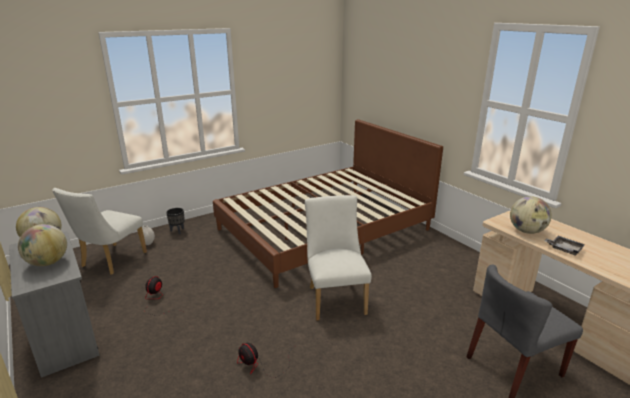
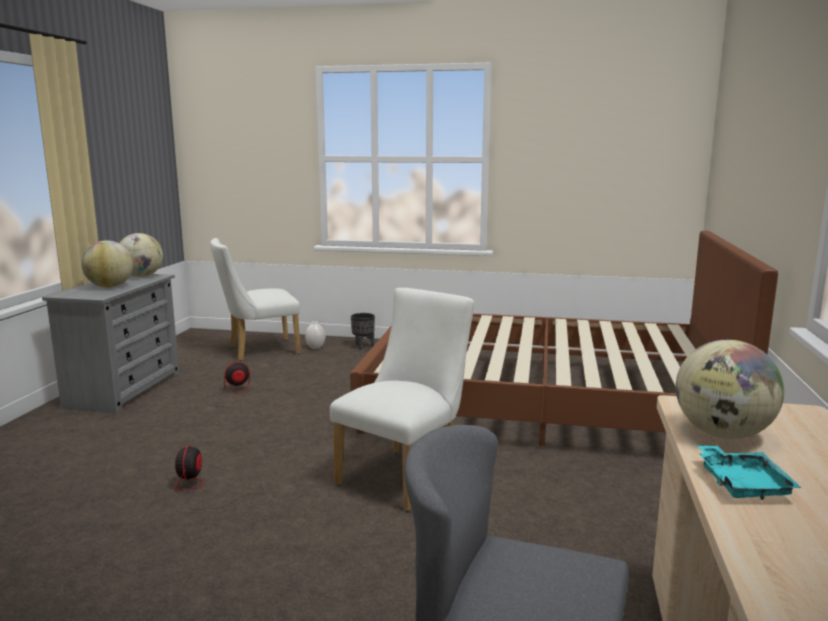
camera: 45 degrees right, 10 degrees down
grey tray [545,236,585,256] -> turquoise tray [697,445,801,500]

